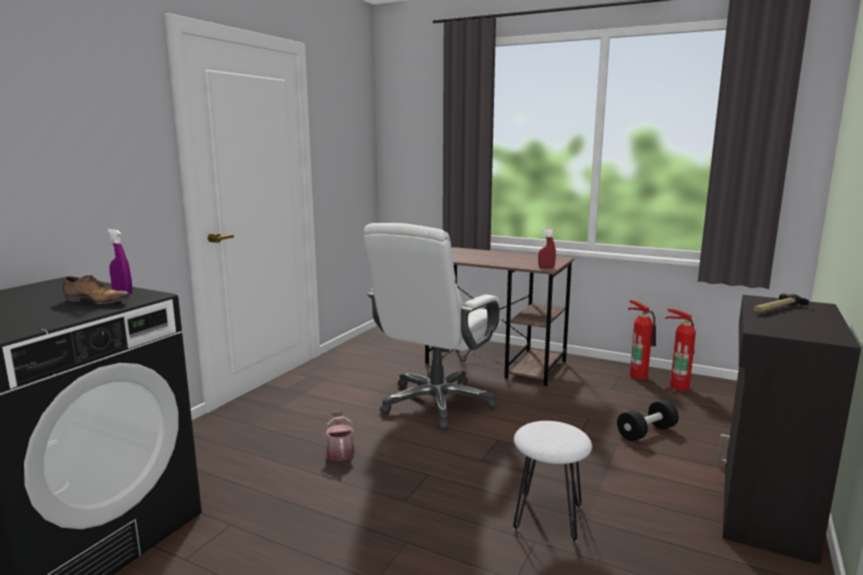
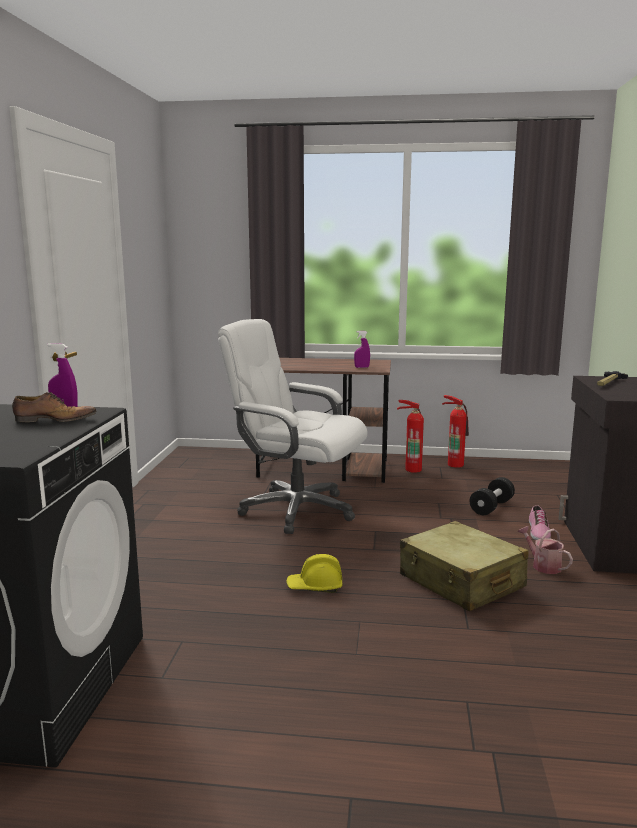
camera: 20 degrees left, 0 degrees up
watering can [324,411,355,461] -> watering can moved to [518,526,573,574]
white office chair [364,223,502,430] -> white office chair turned 105 degrees clockwise [218,319,368,534]
white stool [513,421,592,543] -> beige suitcase [400,521,528,611]
red spray bottle [538,229,556,268] -> none
fire extinguisher [665,308,696,391] -> fire extinguisher moved to [397,400,424,473]
none -> yellow hard hat [286,554,342,593]
none -> purple spray bottle [354,331,370,368]
none -> shoe [529,505,551,540]

